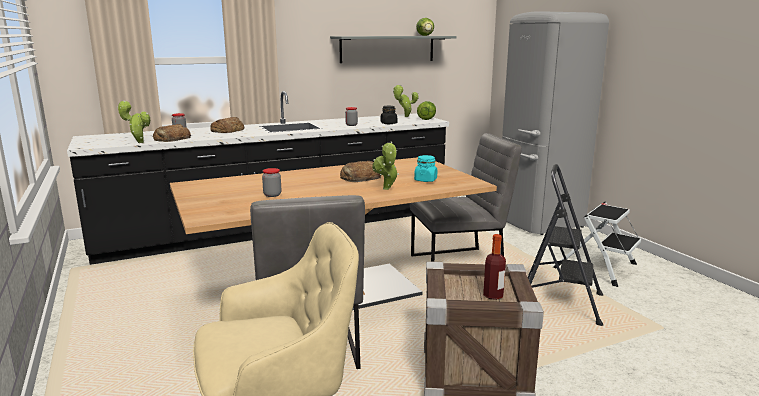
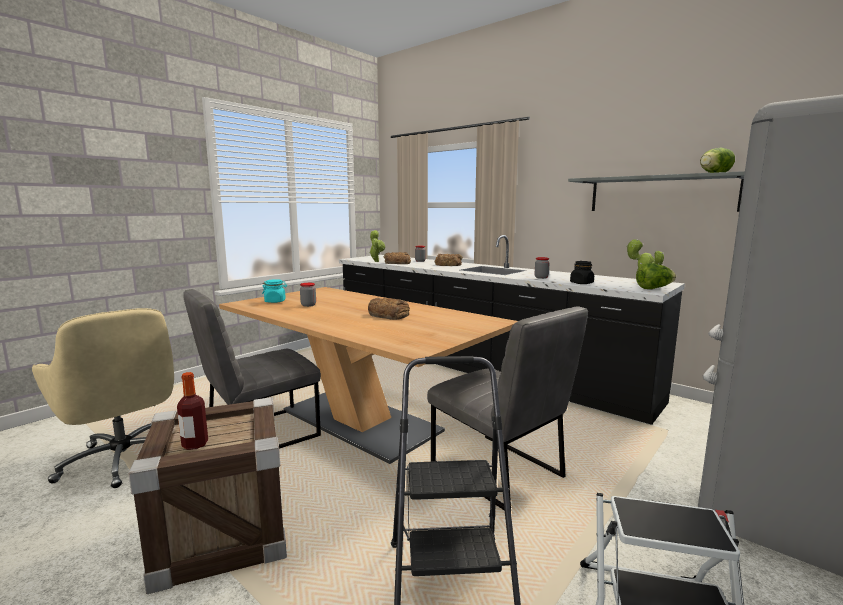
camera: 65 degrees right, 5 degrees down
potted plant [372,142,399,190] -> none
turquoise jar [414,155,437,182] -> turquoise jar moved to [262,279,287,303]

